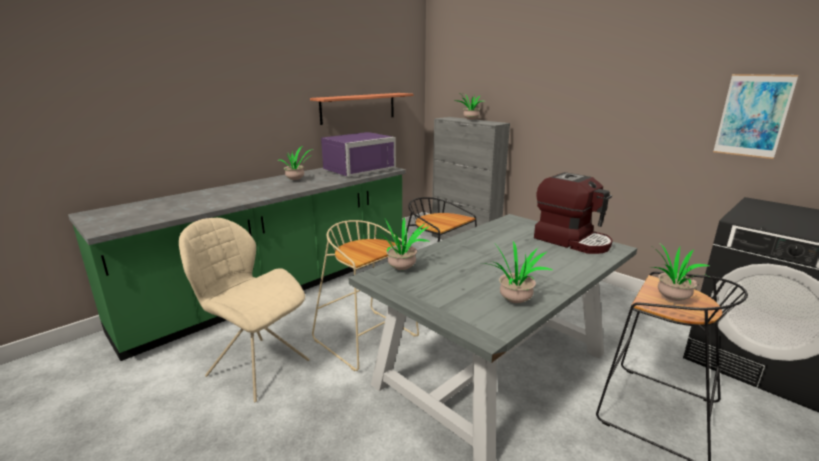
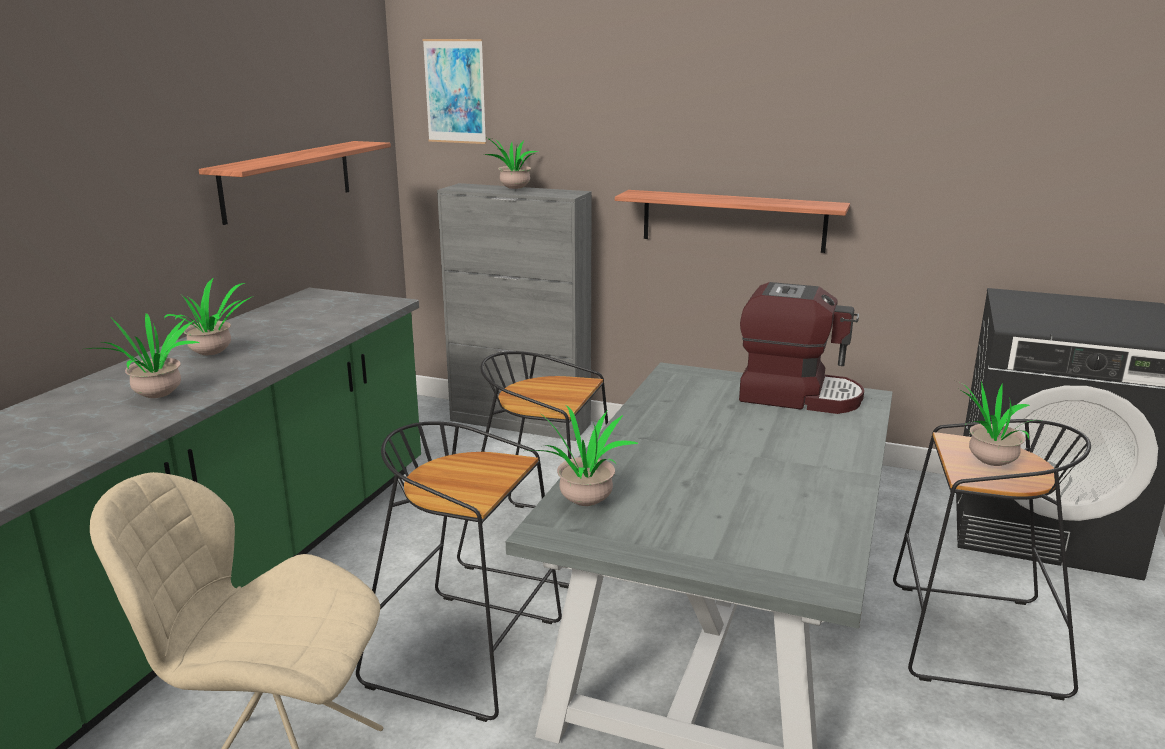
camera: 25 degrees left, 0 degrees up
beige stool [312,220,419,371] -> black stool [356,421,562,722]
purple microwave [321,132,396,177] -> none
potted plant [483,241,552,303] -> potted plant moved to [85,313,200,398]
picture [713,74,799,159] -> picture moved to [422,39,486,144]
none -> shelf [615,190,850,253]

